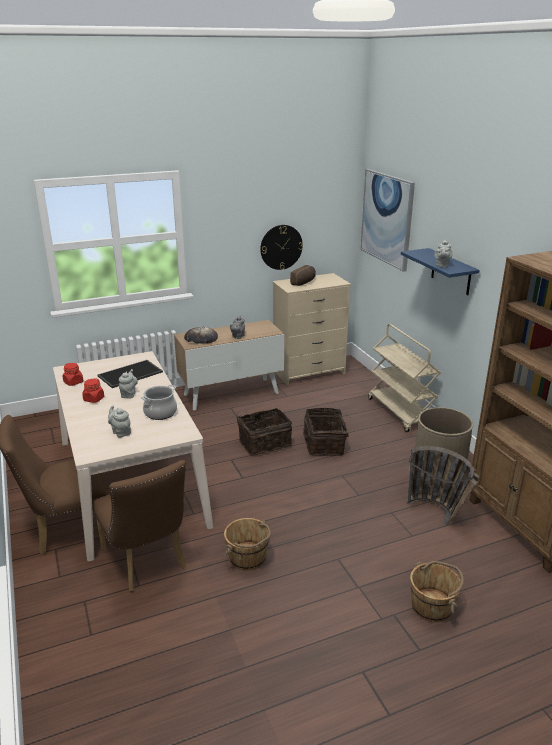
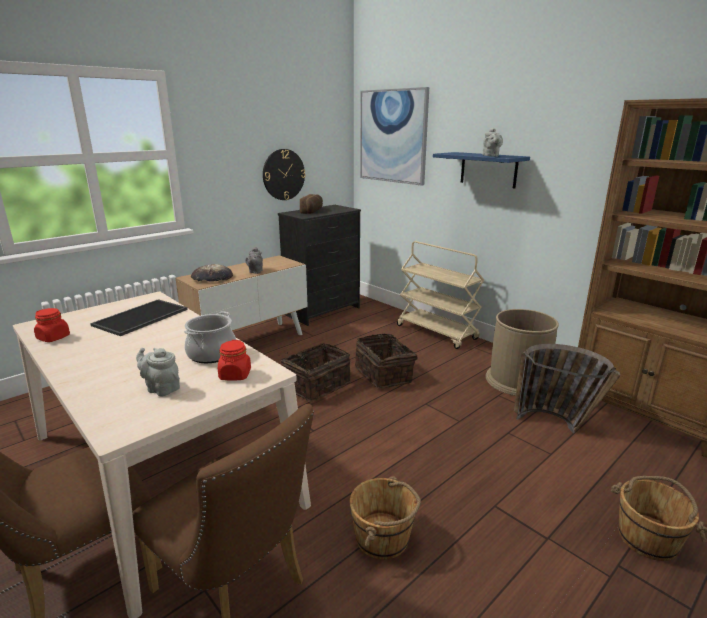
camera: 20 degrees left, 5 degrees down
red jar [82,378,104,403] -> red jar moved to [218,340,251,381]
grey teapot [119,369,138,399] -> none
beige dresser [272,273,351,386] -> black dresser [278,205,361,326]

